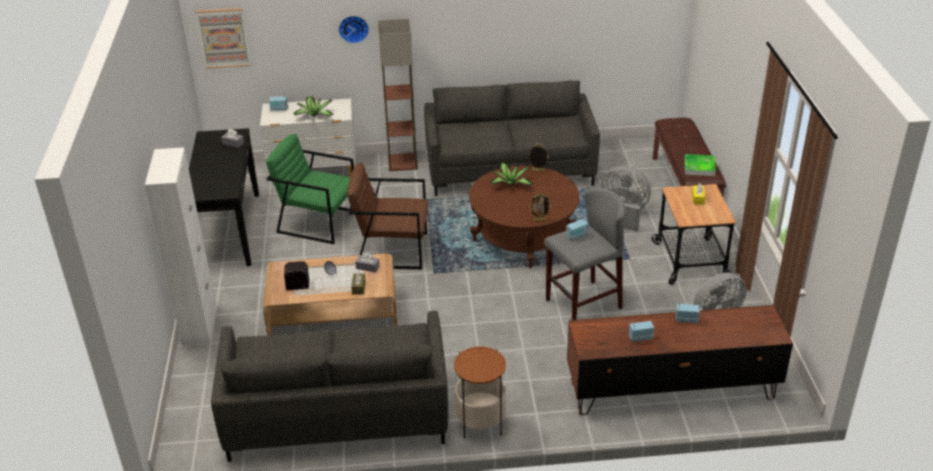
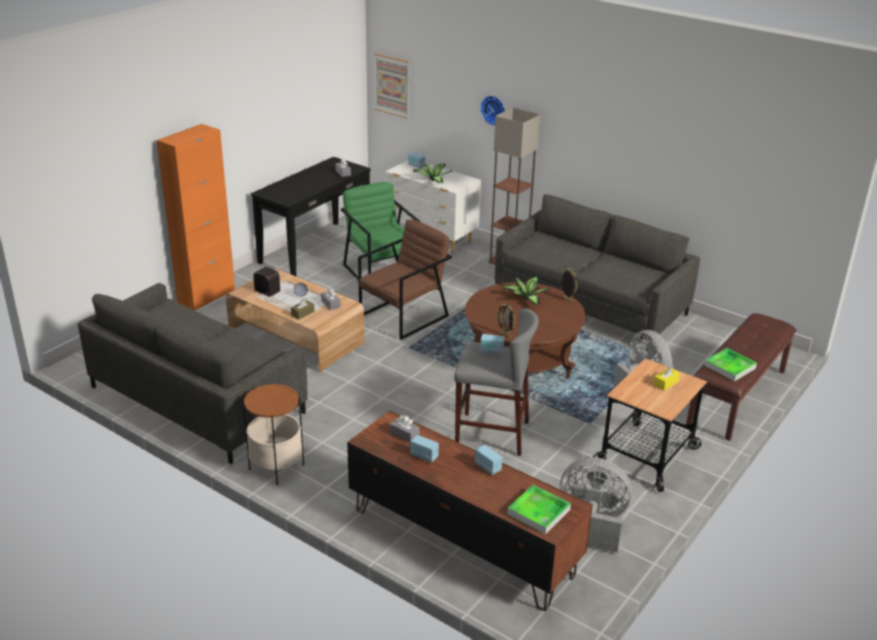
camera: 40 degrees right, 5 degrees down
white cabinet [145,147,216,346] -> orange cabinet [156,124,235,311]
brown armchair [347,162,428,269] -> brown armchair turned 90 degrees clockwise [358,220,452,340]
none -> grey tissue box [390,415,419,443]
none -> tray [507,485,571,535]

